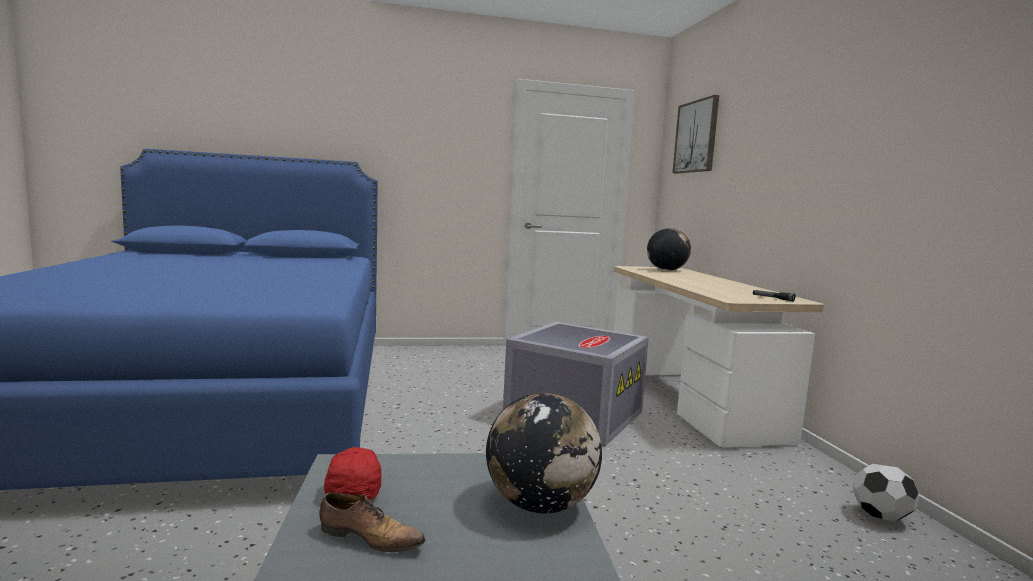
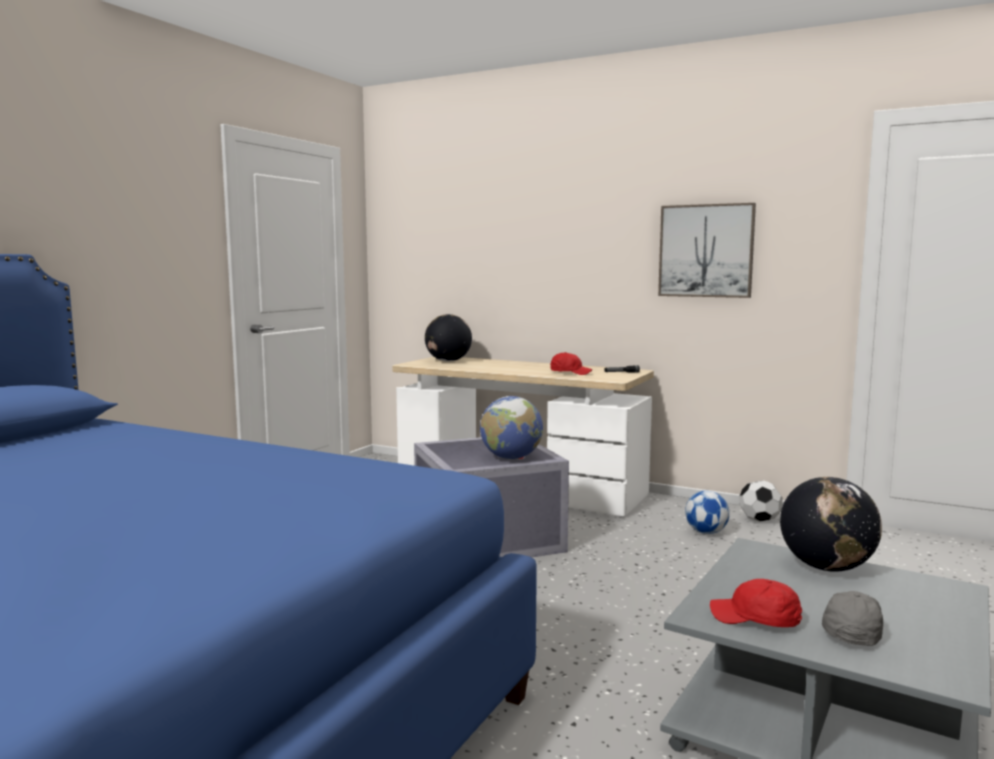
camera: 50 degrees left, 0 degrees up
shoe [319,492,425,552] -> grey cap [822,591,883,646]
picture [672,95,719,174] -> picture moved to [658,203,756,298]
none -> globe [480,396,543,459]
none -> red cap [550,352,592,375]
none -> football [685,491,730,534]

